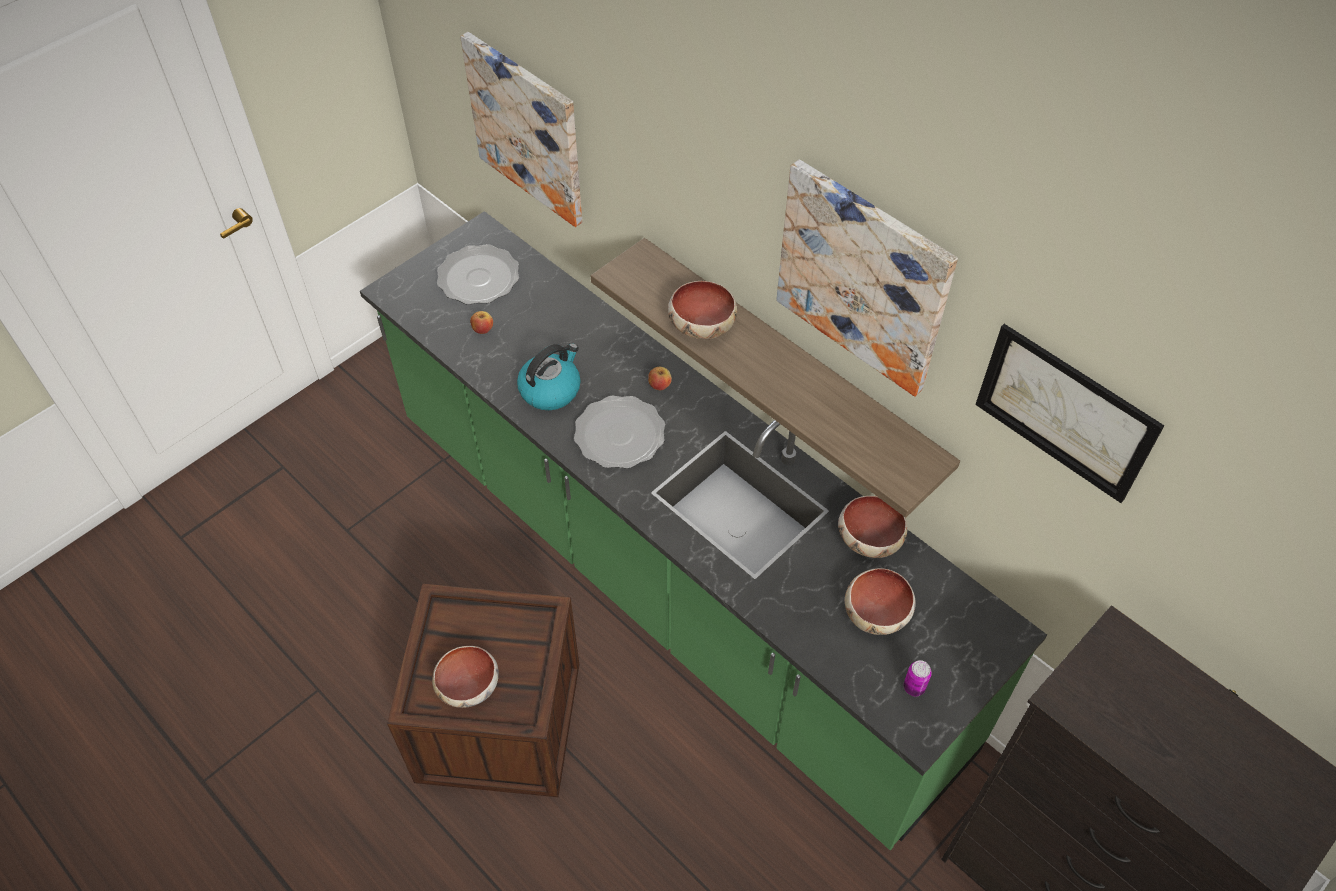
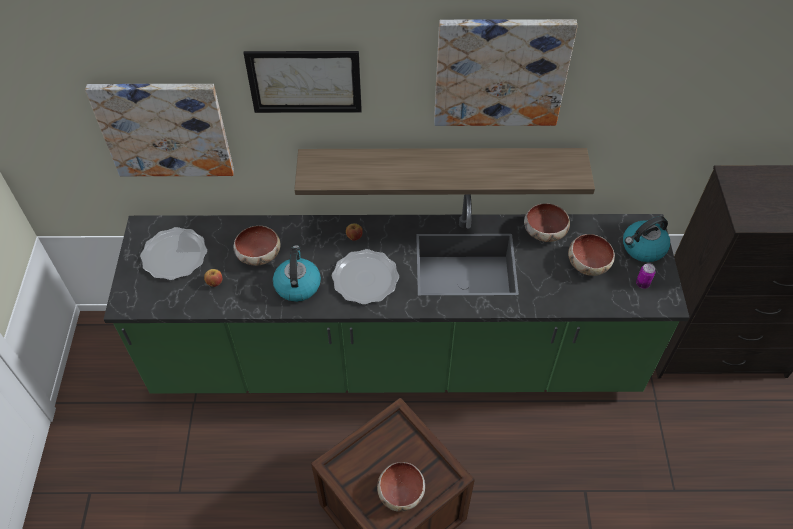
camera: 45 degrees left, 0 degrees up
bowl [668,281,737,339] -> bowl moved to [233,226,281,266]
picture [975,324,1164,503] -> picture moved to [244,51,362,113]
none -> kettle [623,216,670,262]

